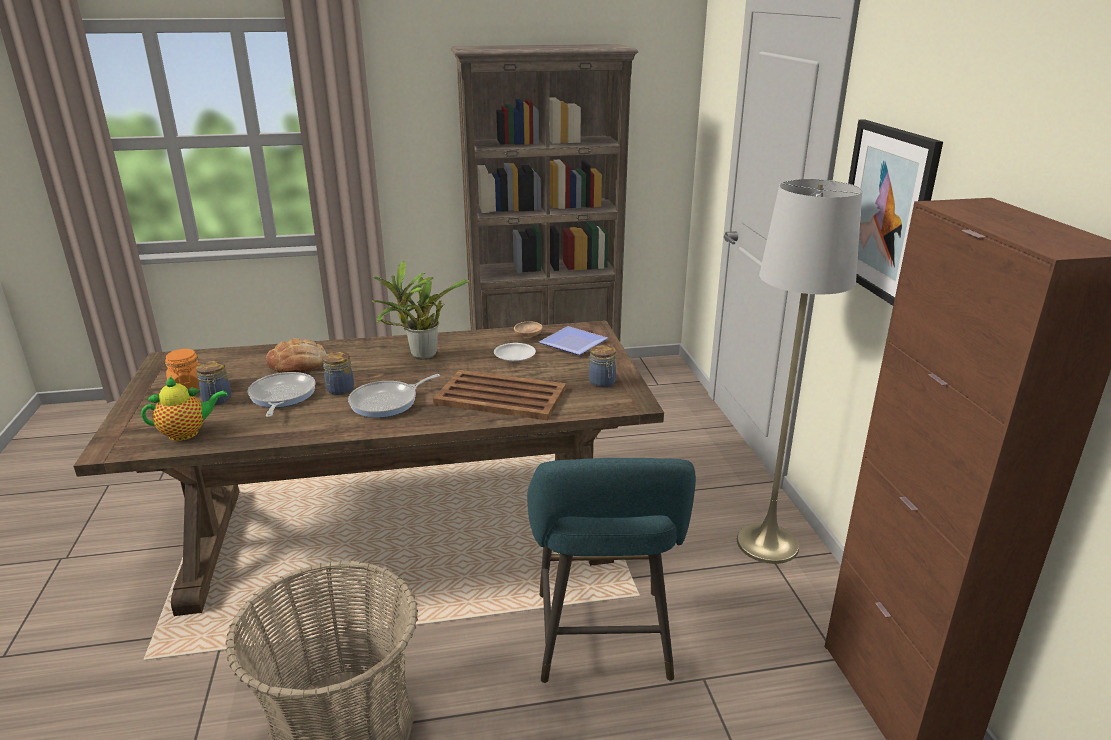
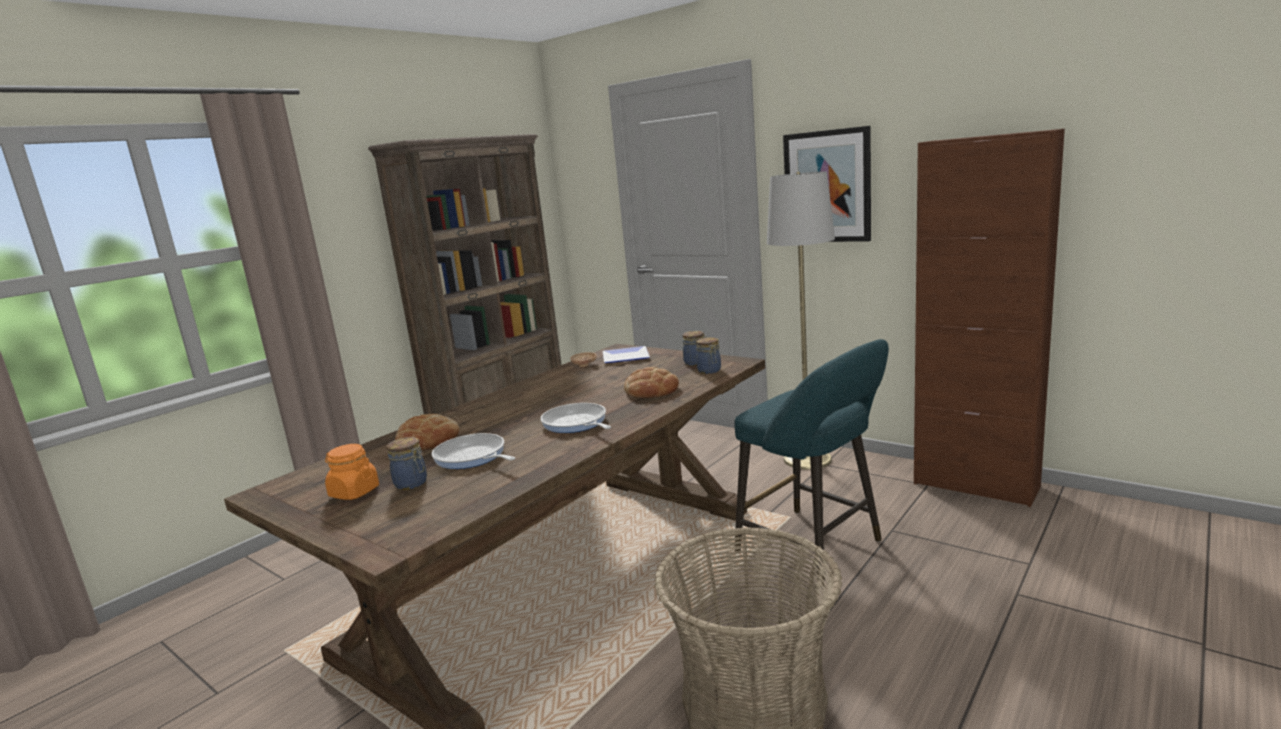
camera: 40 degrees left, 10 degrees down
teapot [141,376,227,441] -> none
jar [323,351,354,395] -> jar moved to [696,337,721,374]
frying pan [348,374,440,418] -> frying pan turned 135 degrees clockwise [541,403,611,433]
potted plant [372,261,469,359] -> none
brown tray [433,370,566,420] -> bread [624,367,679,398]
white plate [494,343,536,361] -> none

